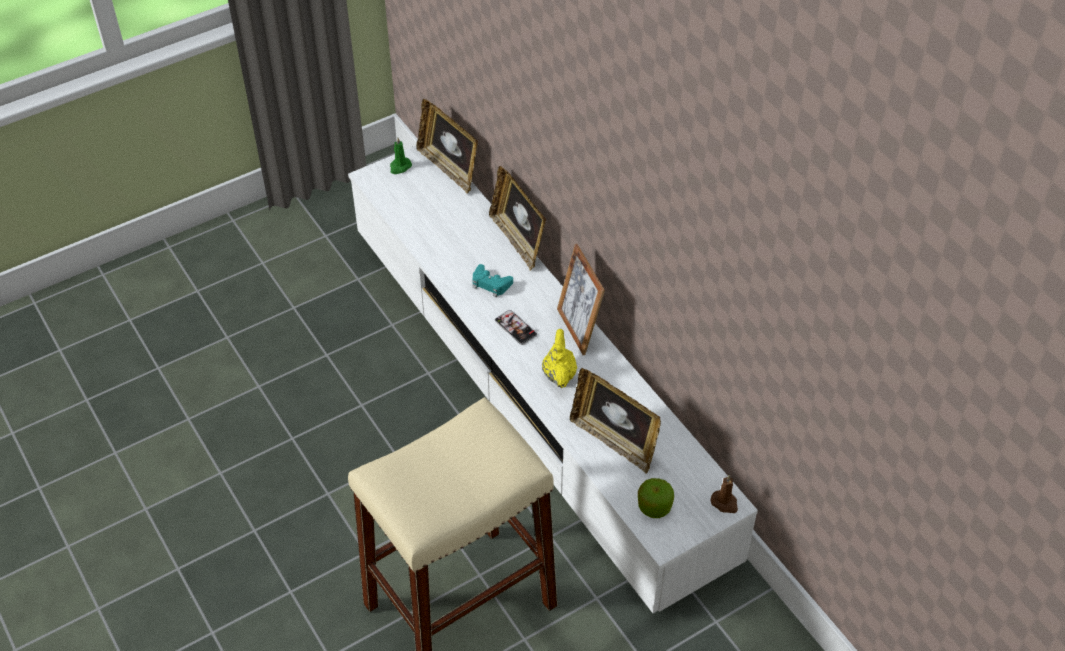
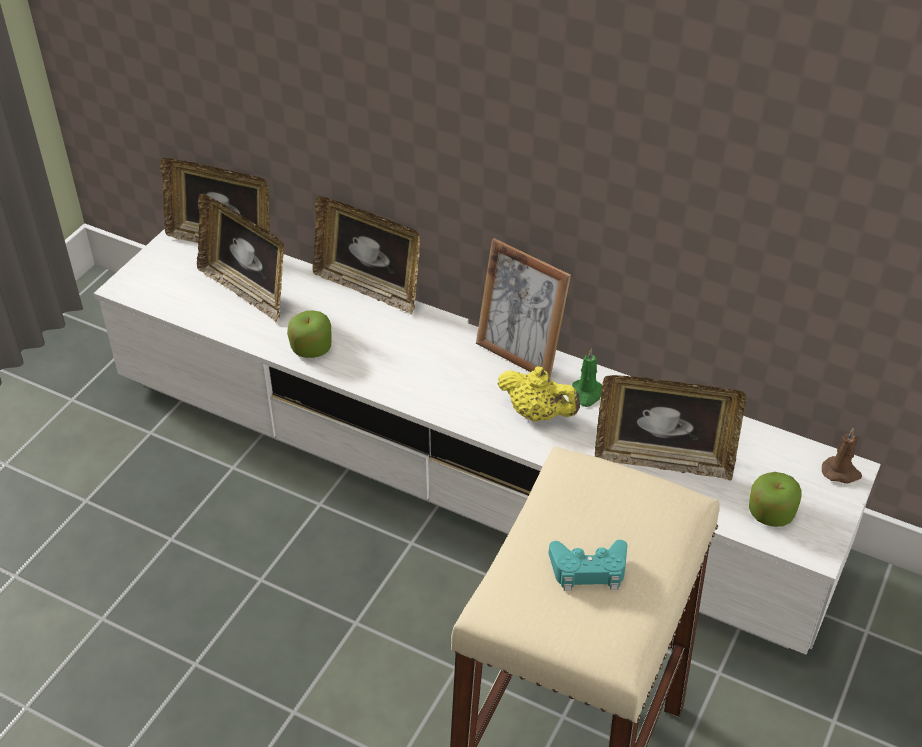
camera: 30 degrees left, 5 degrees down
green candle [390,138,412,174] -> green candle moved to [572,349,602,407]
turquoise game controller [472,264,513,297] -> turquoise game controller moved to [549,540,627,591]
phone [495,310,537,345] -> none
yellow teapot [542,329,577,388] -> yellow teapot turned 150 degrees clockwise [497,366,580,422]
none -> picture frame [197,194,284,322]
none -> apple [287,311,331,358]

